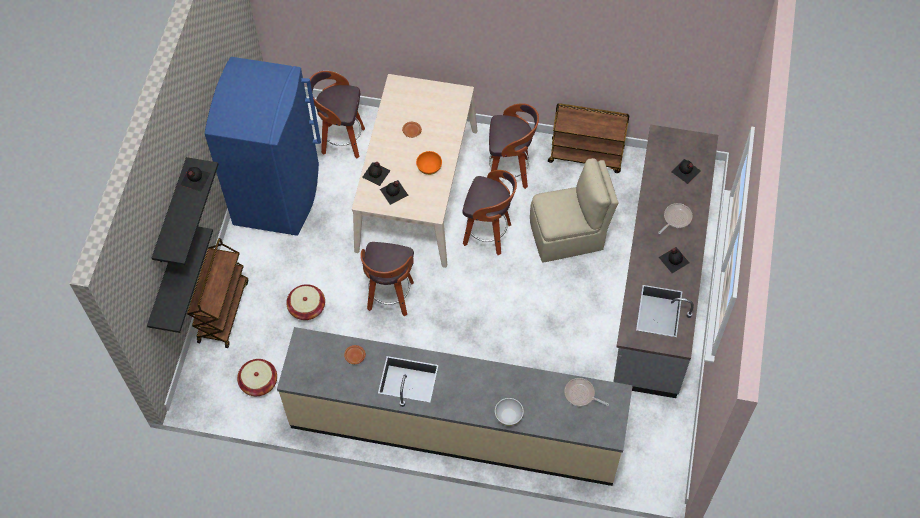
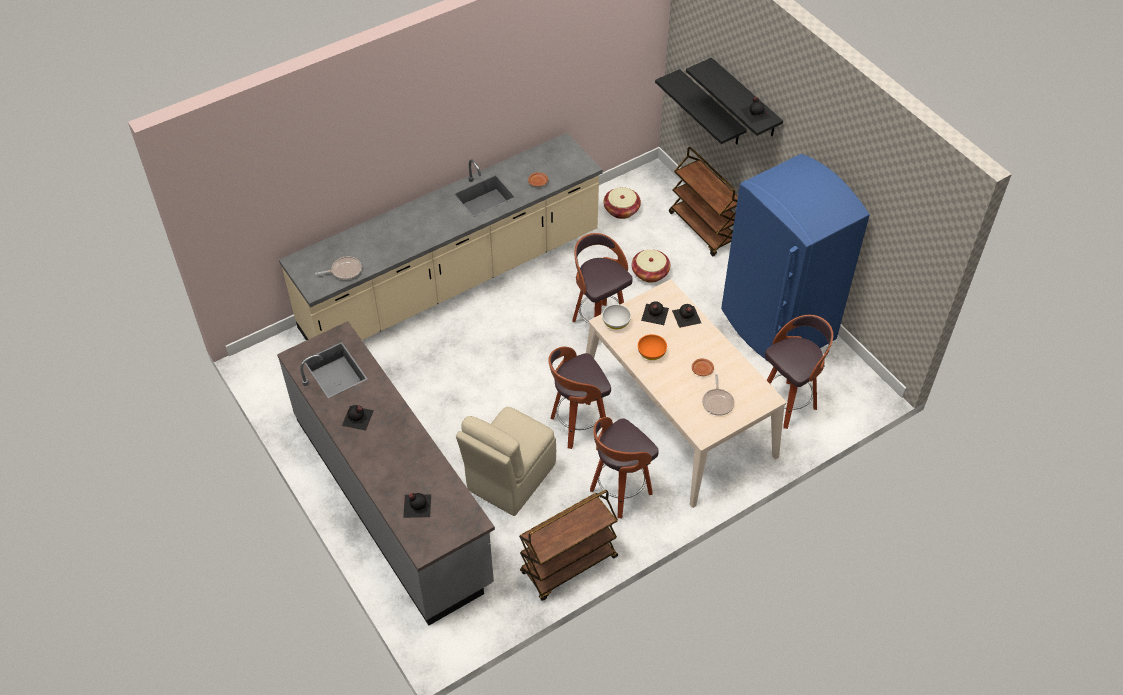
camera: 135 degrees right, 10 degrees down
white bowl [495,398,524,426] -> white bowl moved to [602,304,631,329]
frying pan [658,203,692,234] -> frying pan moved to [702,374,735,416]

